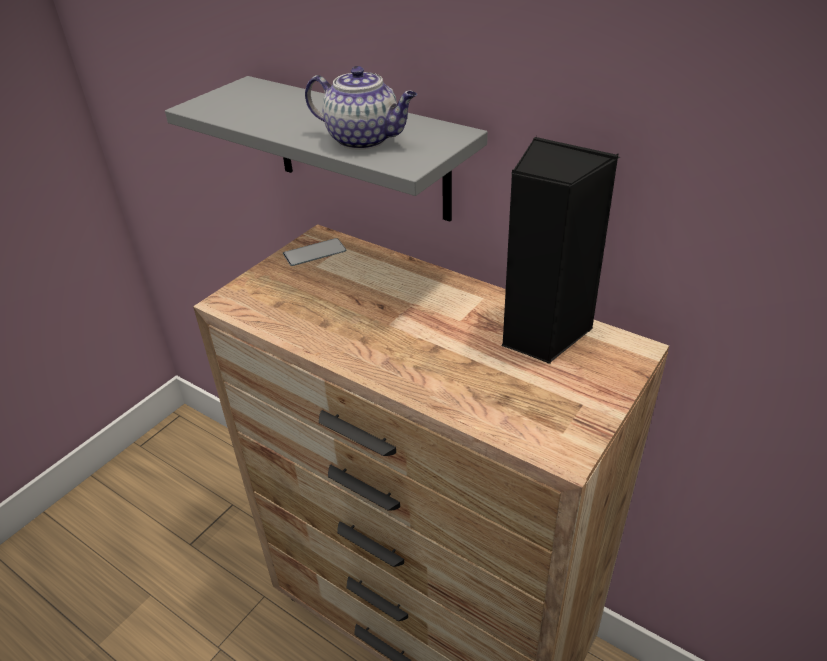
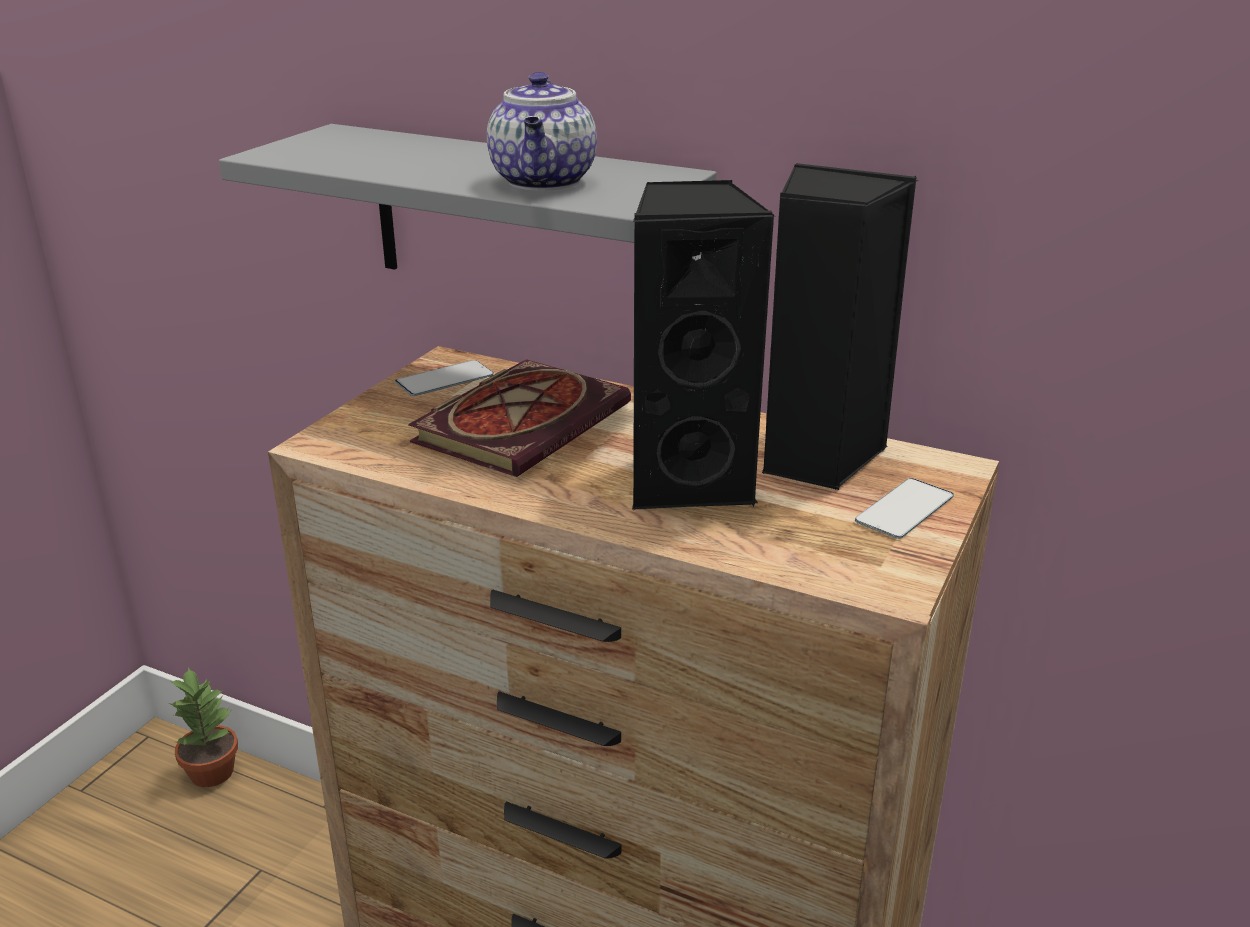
camera: 10 degrees left, 10 degrees down
teapot [305,66,417,150] -> teapot turned 75 degrees clockwise [487,72,597,191]
none -> potted plant [169,667,238,787]
none -> book [408,359,631,477]
none -> black speaker [632,180,776,510]
none -> phone [855,478,954,539]

